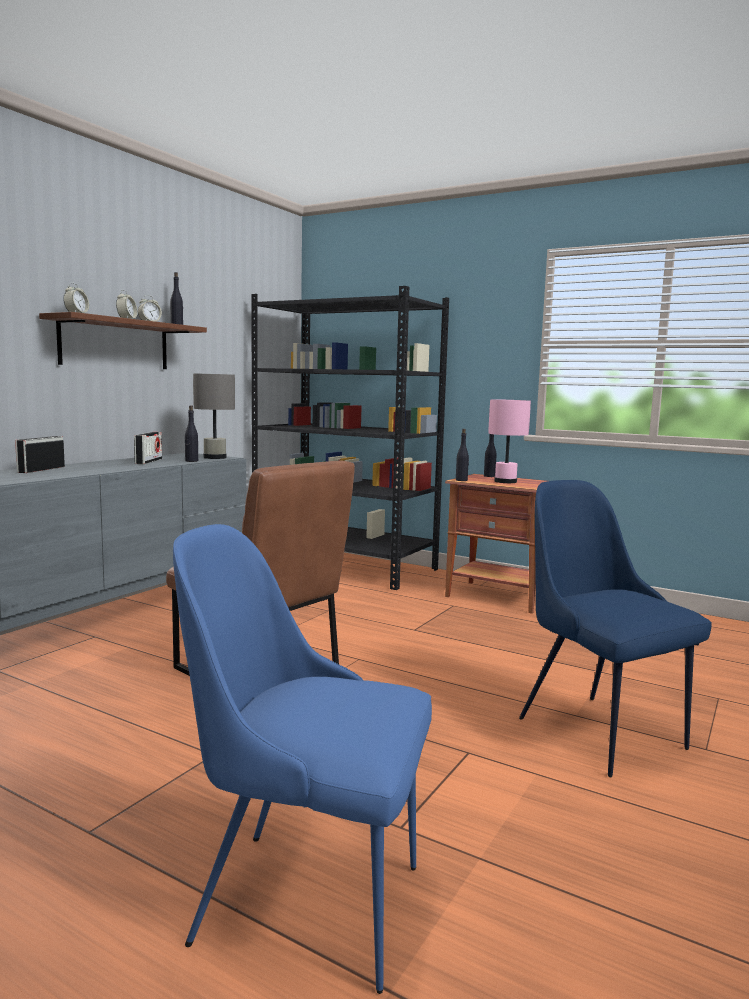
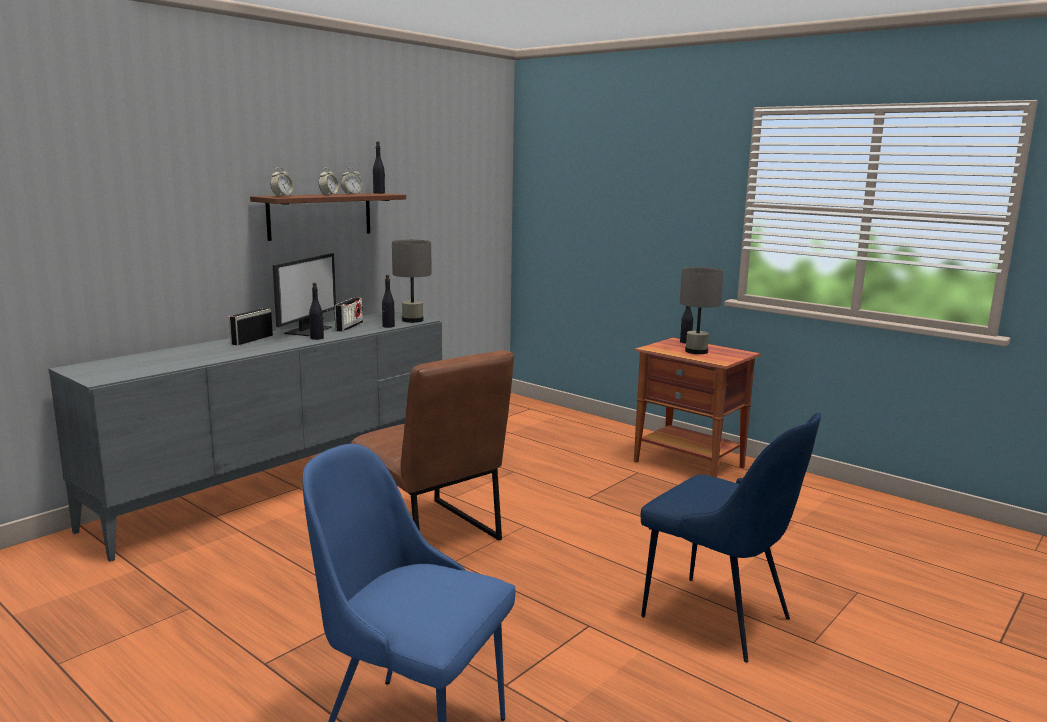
camera: 10 degrees right, 5 degrees up
black bookcase [251,286,449,590] -> none
black bottle [456,429,469,481] -> black bottle moved to [309,283,324,340]
pink table lamp [488,399,531,483] -> grey table lamp [680,267,724,354]
blue chair [519,480,712,777] -> blue chair turned 150 degrees clockwise [641,413,821,663]
none -> monitor [273,253,336,336]

